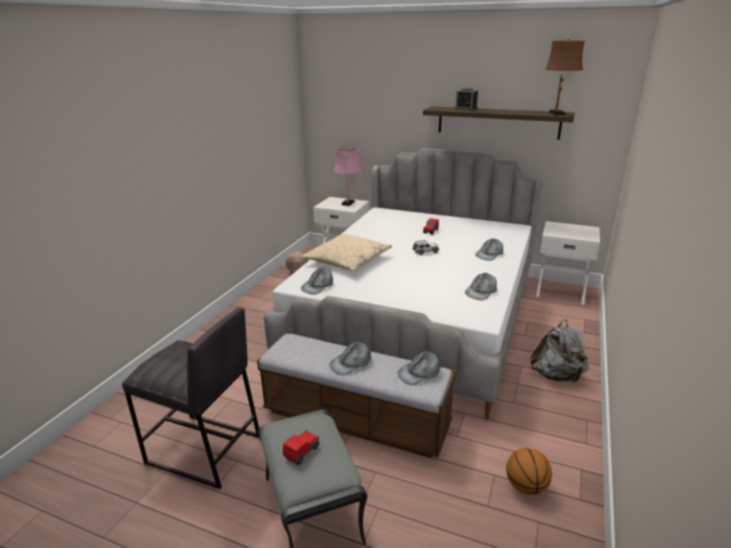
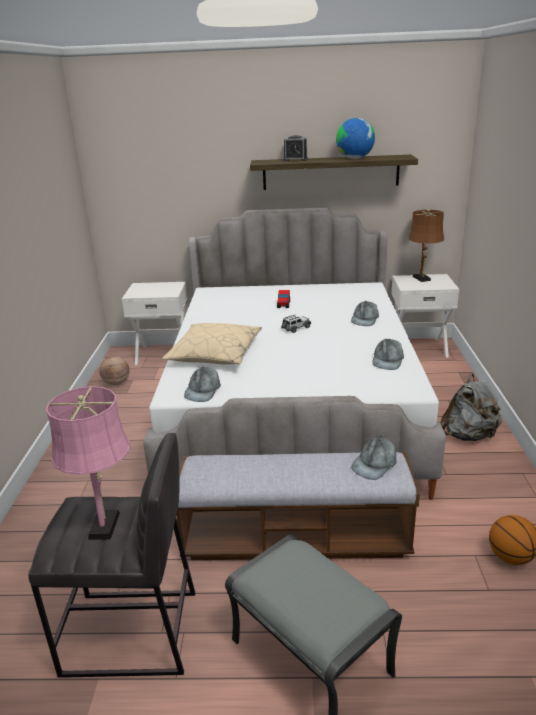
camera: 20 degrees left, 0 degrees up
toy car [283,430,319,465] -> none
grey cap [329,341,371,375] -> none
pink table lamp [334,147,362,206] -> pink table lamp moved to [46,386,130,540]
brown table lamp [546,37,585,115] -> brown table lamp moved to [408,209,444,282]
none -> globe [336,118,375,159]

